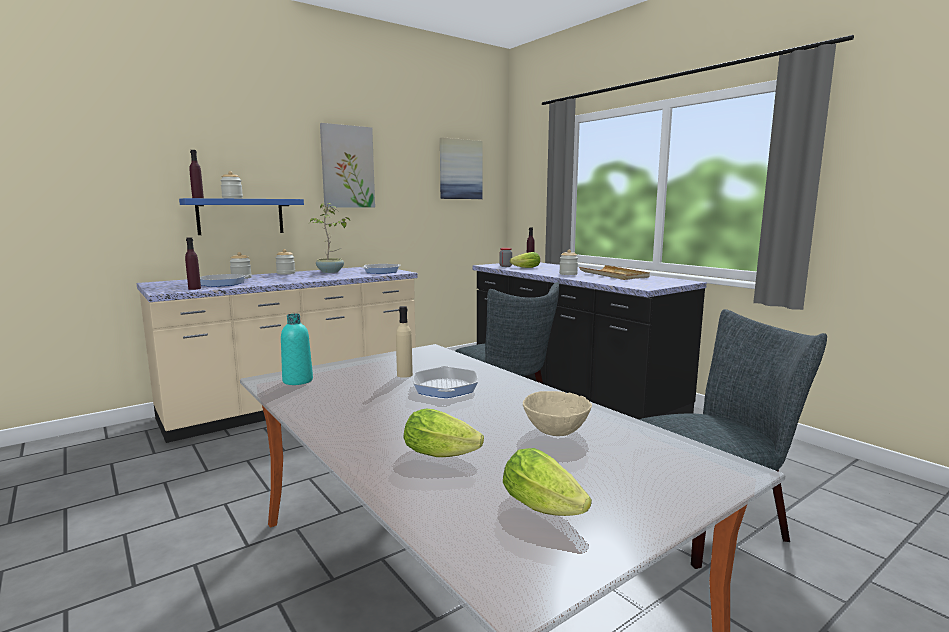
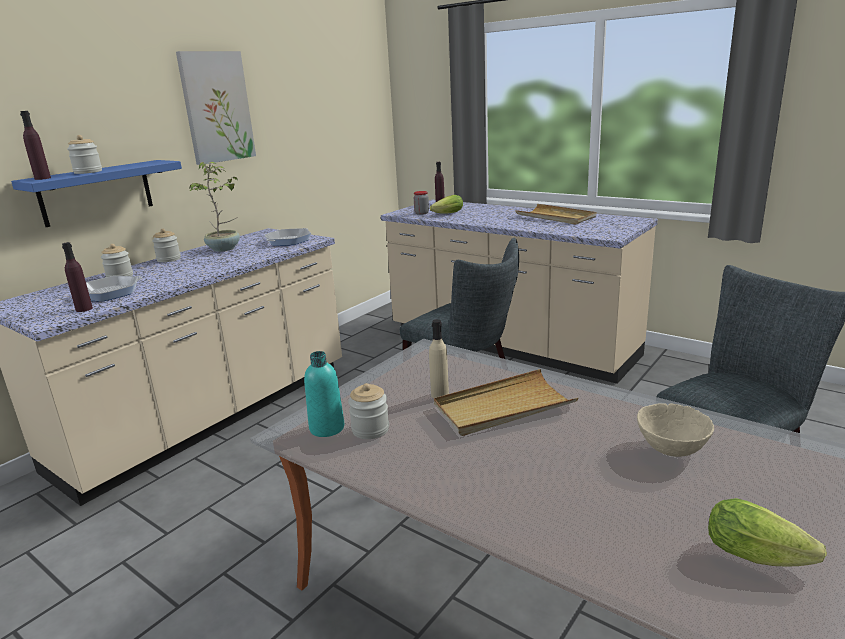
camera: 15 degrees left, 10 degrees up
lettuce [403,409,484,457] -> none
frying pan [413,366,478,398] -> beige tray [434,369,578,436]
picture [440,137,483,199] -> none
black counter [472,263,707,420] -> beige counter [381,200,658,384]
jar [559,249,578,275] -> jar moved to [348,383,389,439]

